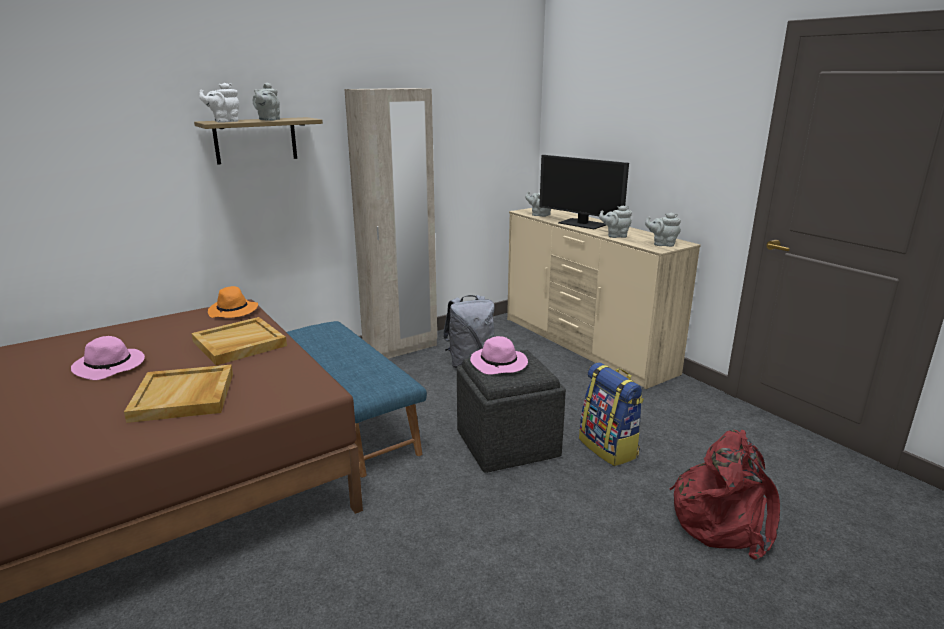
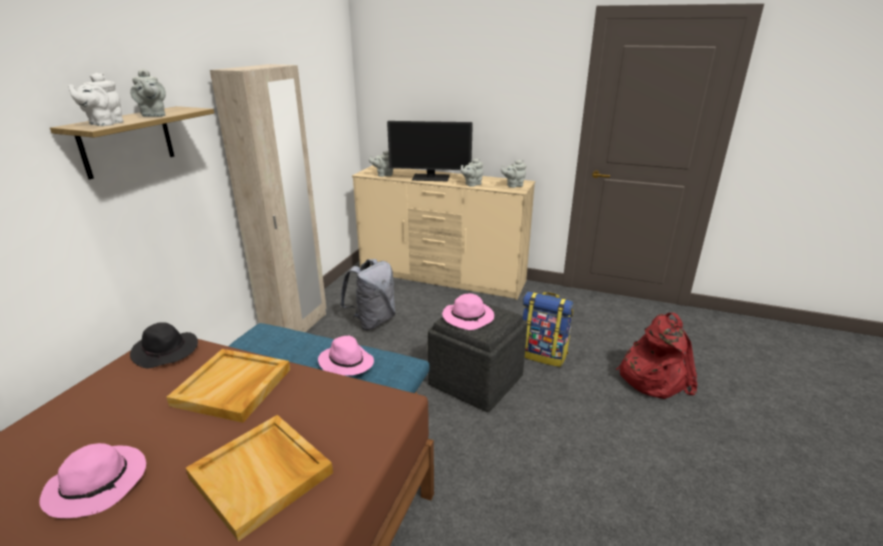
camera: 35 degrees left, 5 degrees up
orange hat [208,286,258,318] -> black hat [130,322,198,368]
none -> pink hat [318,336,374,376]

